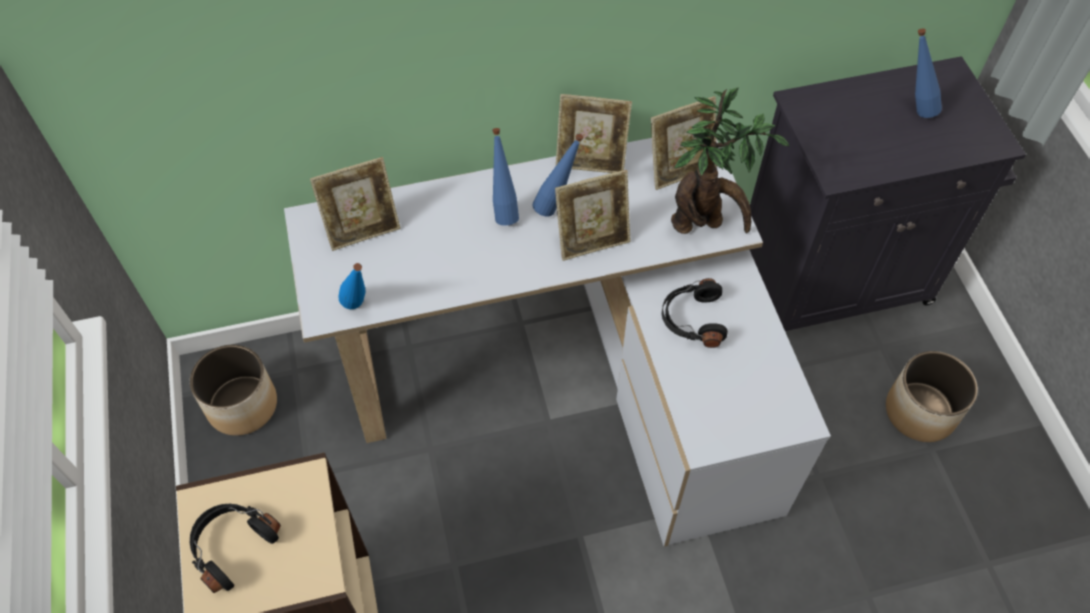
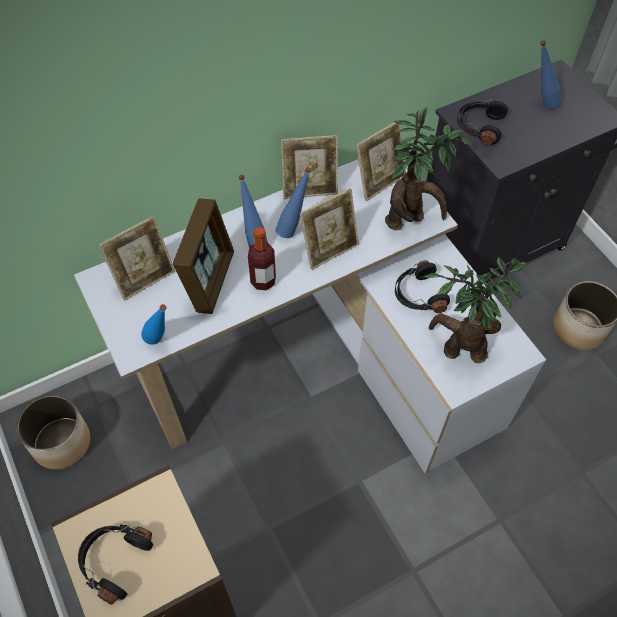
camera: 15 degrees left, 0 degrees up
none -> picture frame [173,199,234,314]
none -> bottle [248,227,276,290]
none -> potted plant [423,257,527,363]
none -> black headphones [457,100,508,146]

